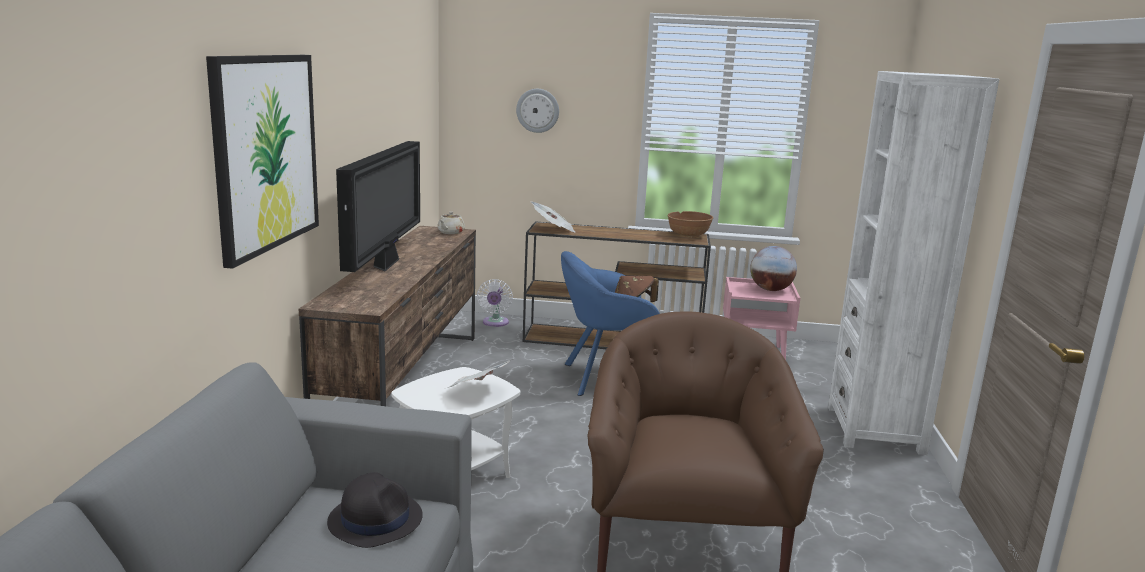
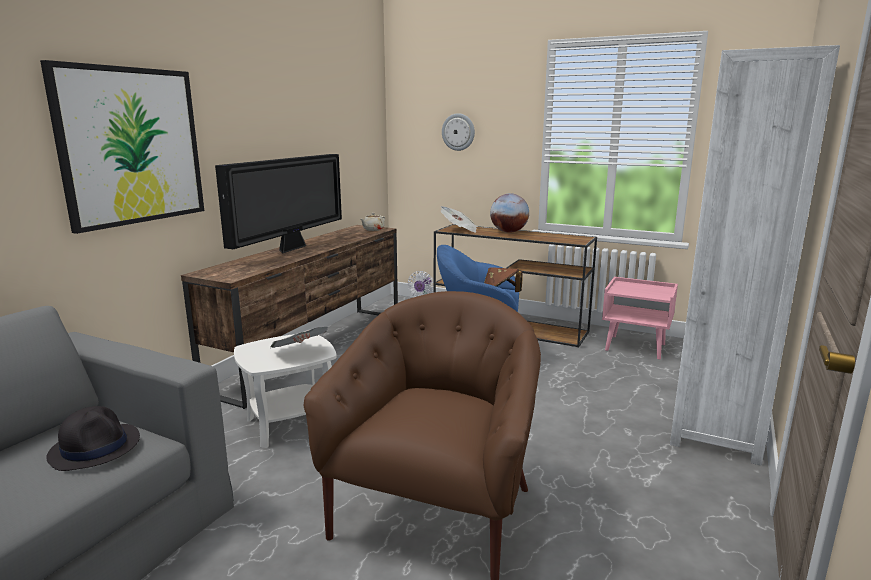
camera: 20 degrees right, 0 degrees up
brown bowl [668,211,713,238] -> none
globe [750,246,797,291] -> globe moved to [490,193,529,233]

